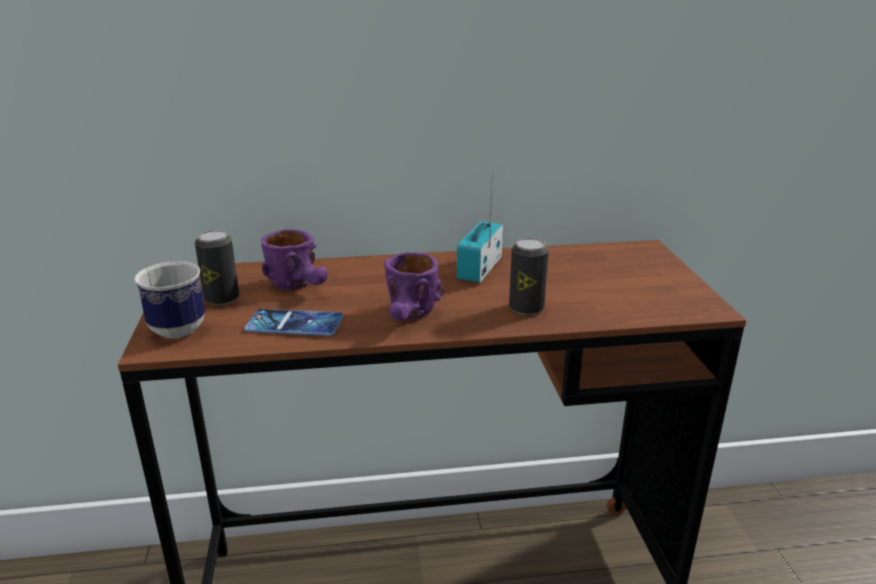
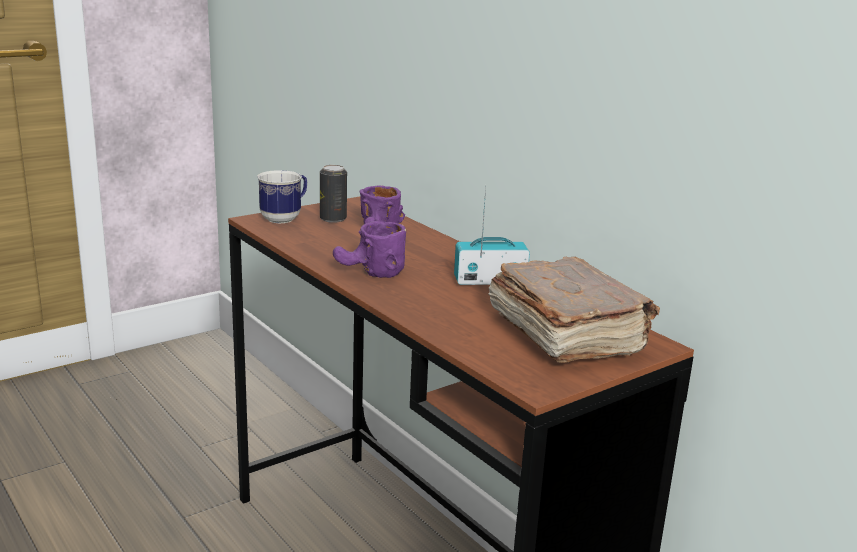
camera: 60 degrees right, 5 degrees down
phone [244,309,344,336] -> none
can [509,238,549,315] -> none
none -> brown book [488,256,660,363]

